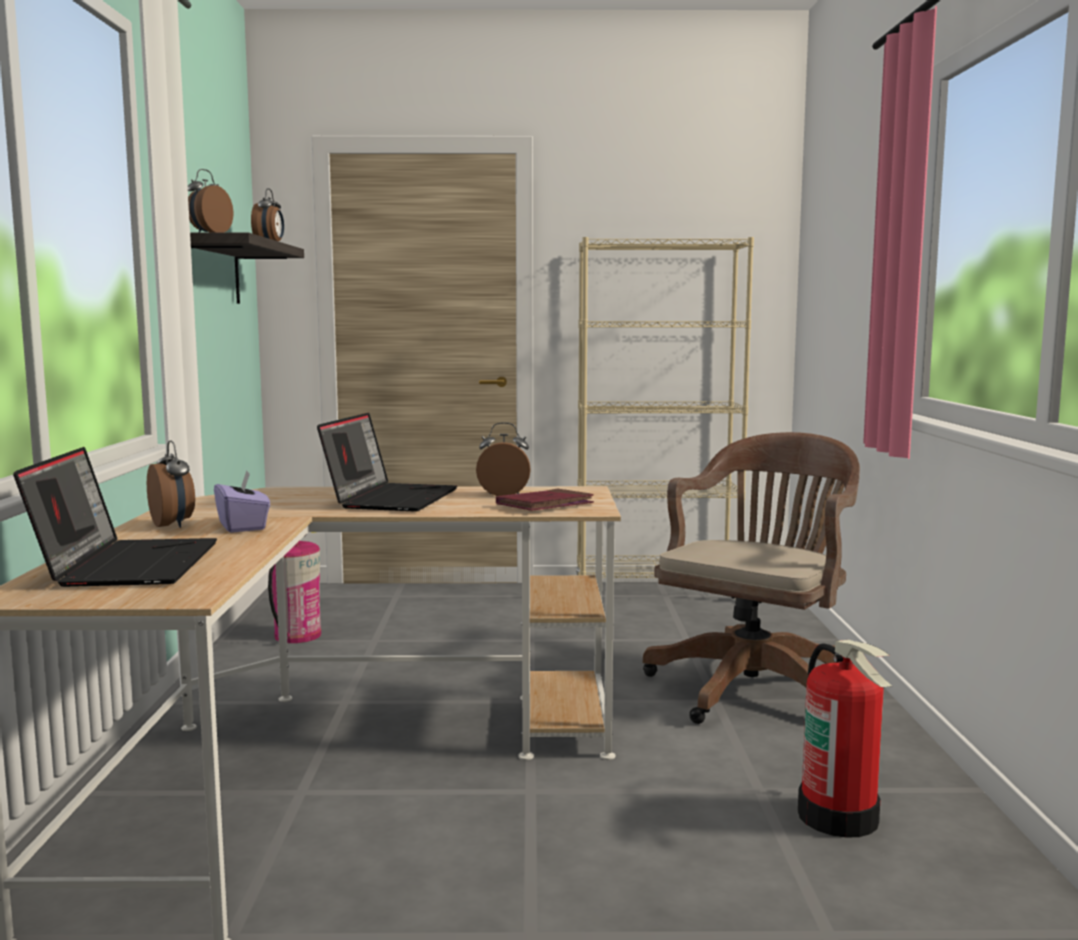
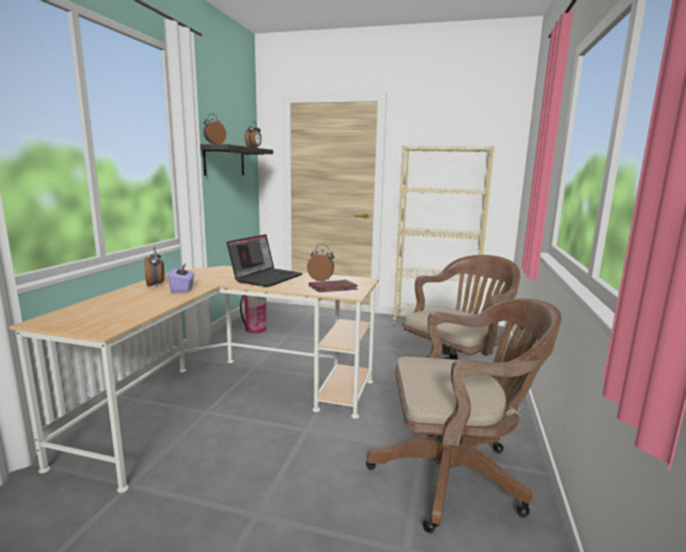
camera: 15 degrees right, 5 degrees up
laptop [13,447,217,587] -> none
fire extinguisher [798,640,892,838] -> brown office chair [366,298,561,533]

